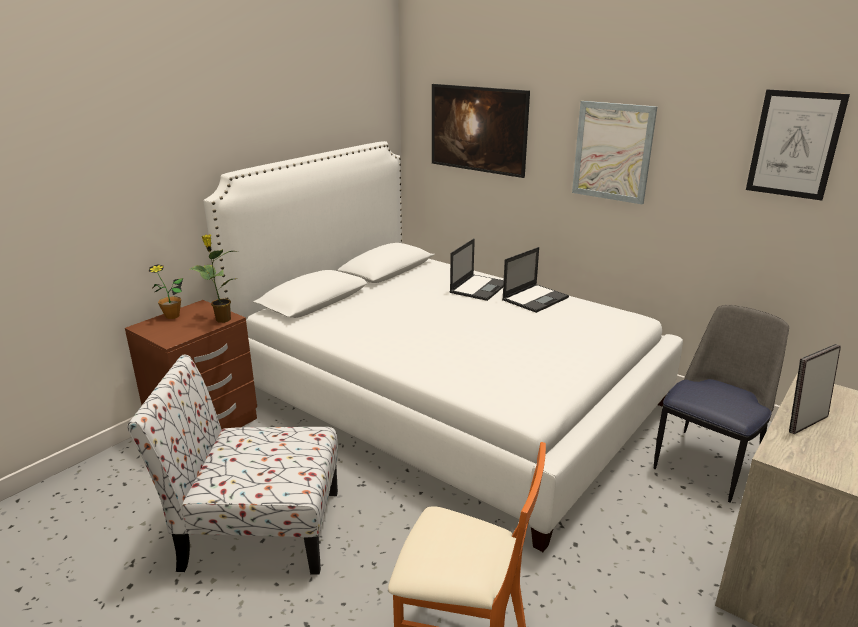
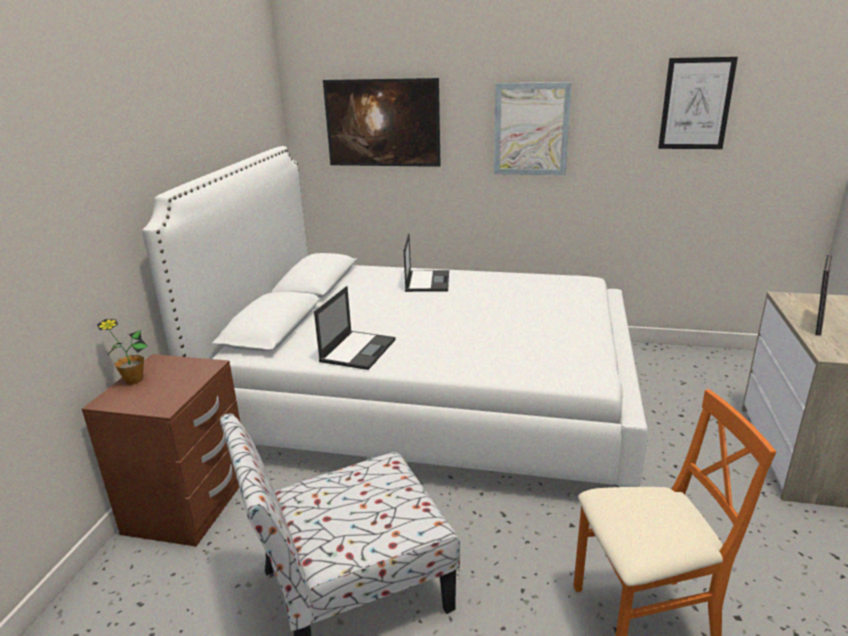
camera: 25 degrees left, 0 degrees up
potted plant [190,235,238,323] -> none
laptop [502,247,569,313] -> laptop moved to [314,286,395,370]
chair [654,305,789,503] -> none

